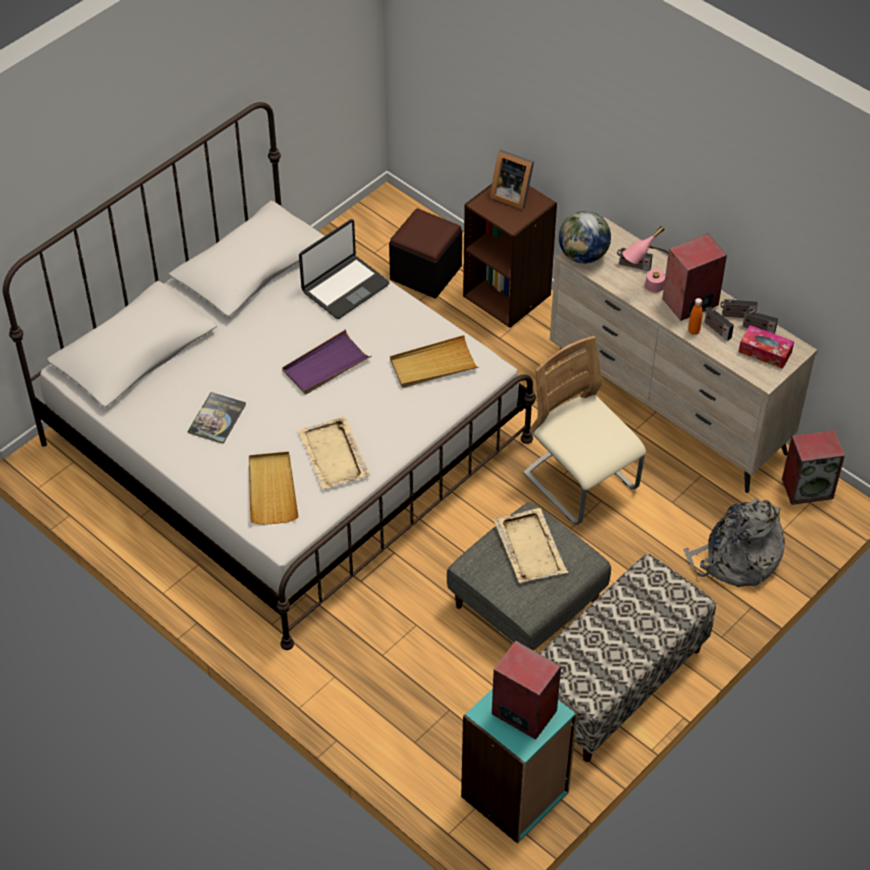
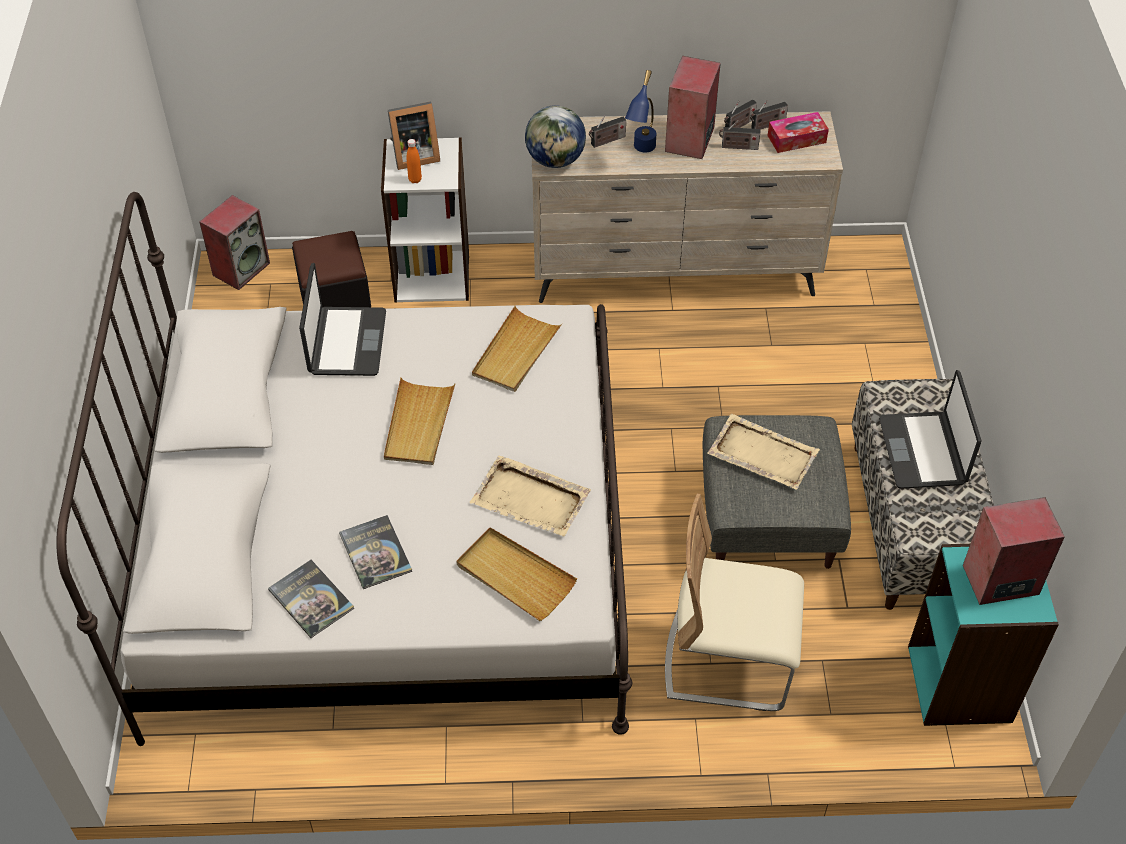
camera: 45 degrees left, 0 degrees up
purple tray [282,329,371,395] -> beige tray [384,378,456,465]
brown bookcase [463,184,557,328] -> white bookcase [381,137,469,302]
beige chair [523,336,646,525] -> beige chair moved to [665,494,804,711]
pink table lamp [622,226,669,292] -> blue table lamp [625,70,656,153]
grey backpack [683,498,785,587] -> none
orange bottle [688,298,703,335] -> orange bottle moved to [406,139,422,183]
speaker [782,430,845,505] -> speaker moved to [200,195,270,290]
none -> book [268,560,355,638]
none -> laptop [879,370,982,489]

